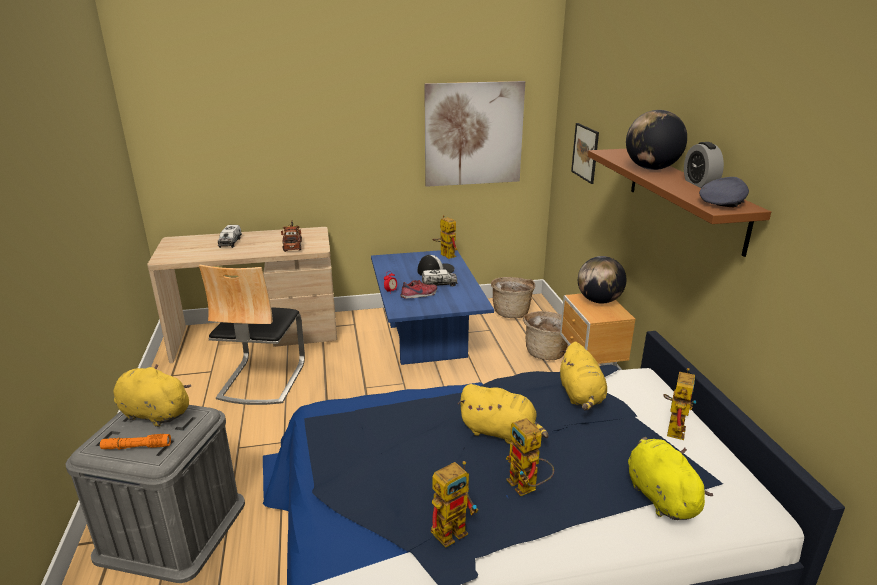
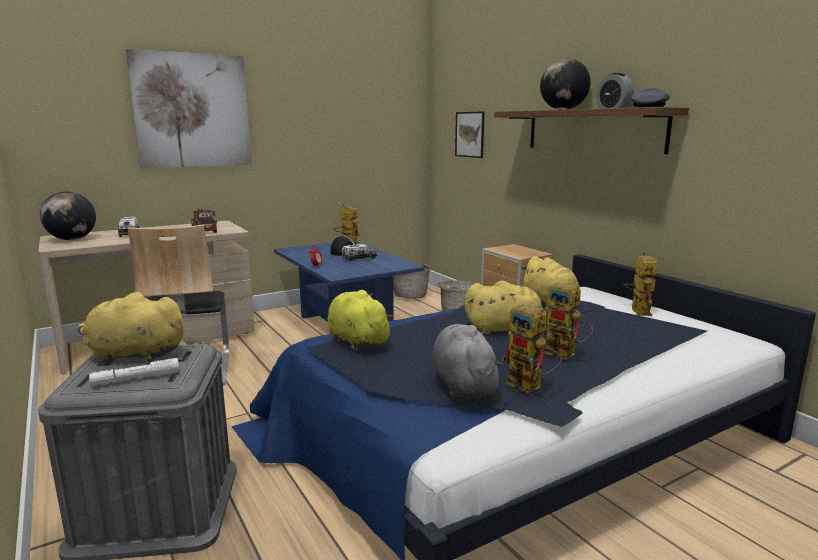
camera: 20 degrees left, 10 degrees down
orange flashlight [100,434,171,450] -> white flashlight [89,358,179,386]
shoe [400,280,437,299] -> none
picture [424,81,525,187] -> picture moved to [125,49,251,168]
toy robot [431,461,478,548] -> toy robot turned 105 degrees clockwise [501,304,562,394]
globe [578,256,626,304] -> globe moved to [40,191,96,240]
yellow plush toy [628,437,713,520] -> yellow plush toy moved to [328,290,394,351]
none -> grey plush toy [432,324,504,399]

